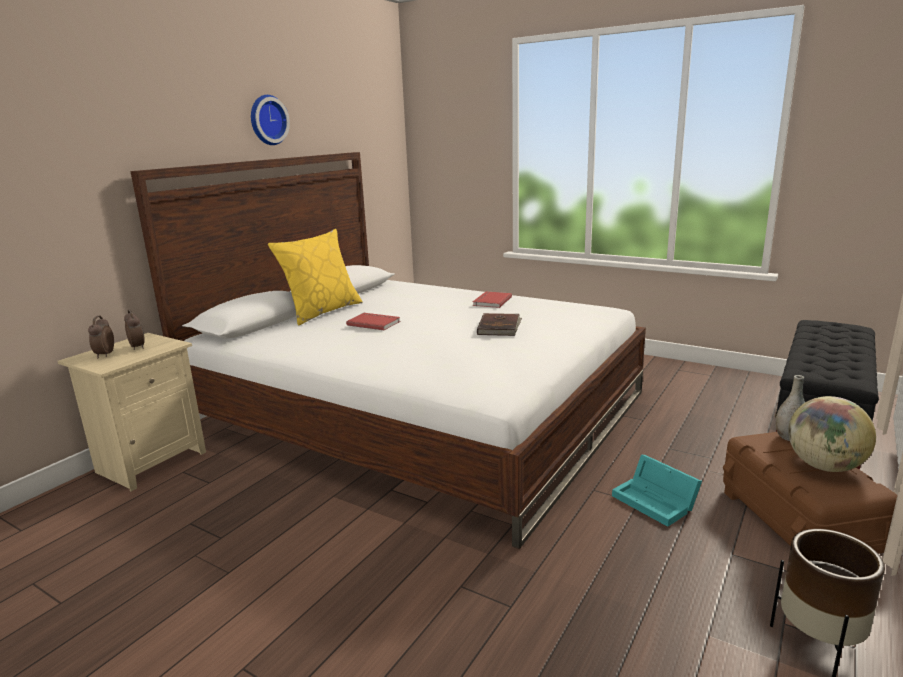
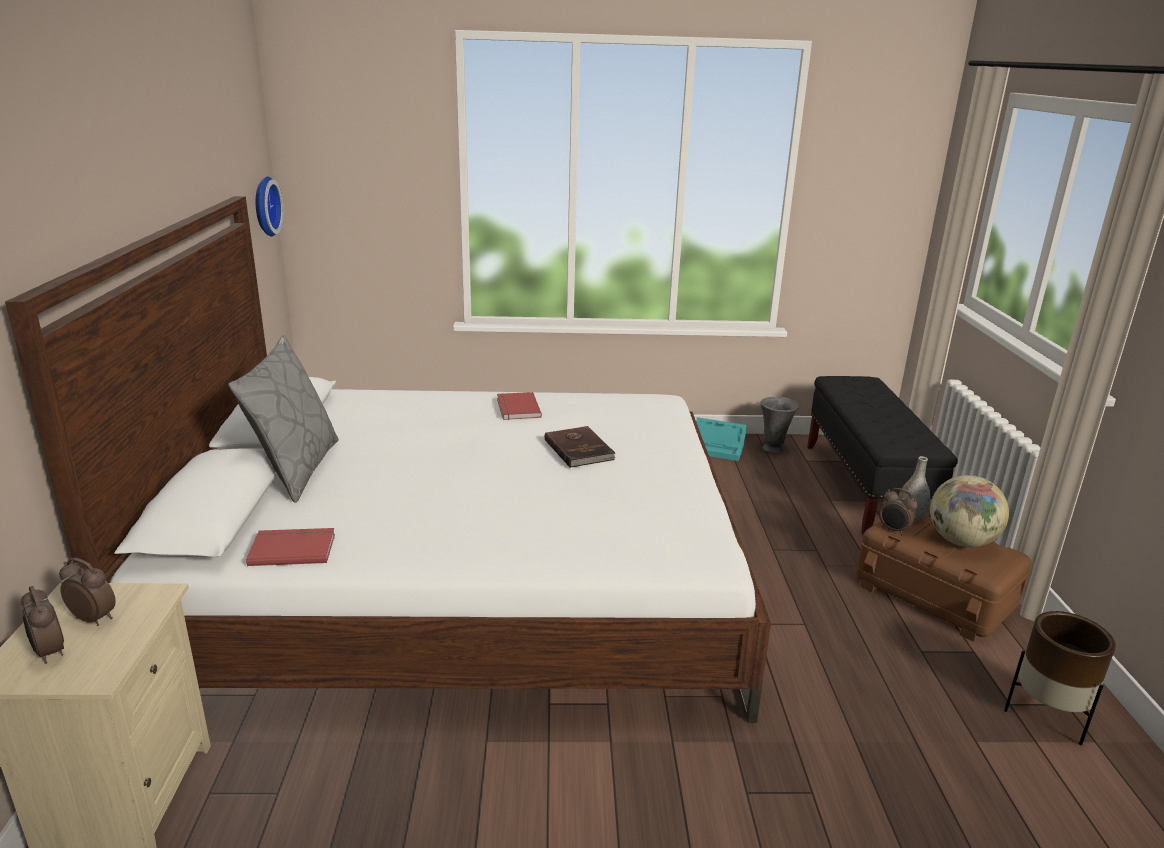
camera: 35 degrees left, 5 degrees up
wall clock [251,95,290,145] -> wall clock moved to [256,177,284,237]
yellow pillow [268,229,363,325] -> grey pillow [228,335,339,503]
red book [346,313,401,330] -> red book moved to [246,528,335,566]
turquoise storage box [612,454,702,527] -> turquoise storage box moved to [696,417,747,461]
none -> grey vase [760,397,799,454]
none -> alarm clock [879,488,917,535]

